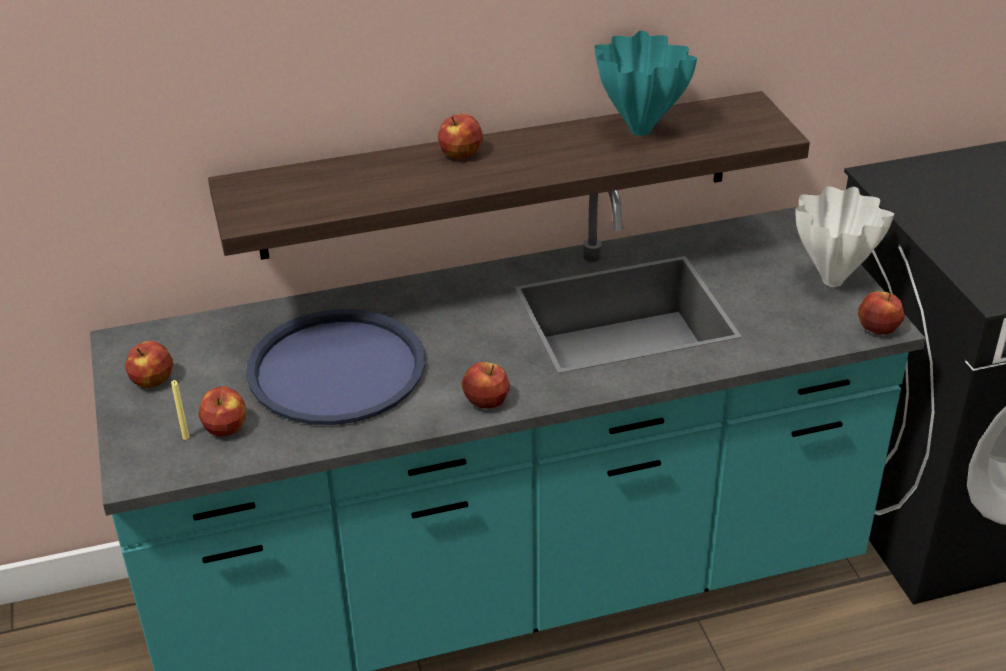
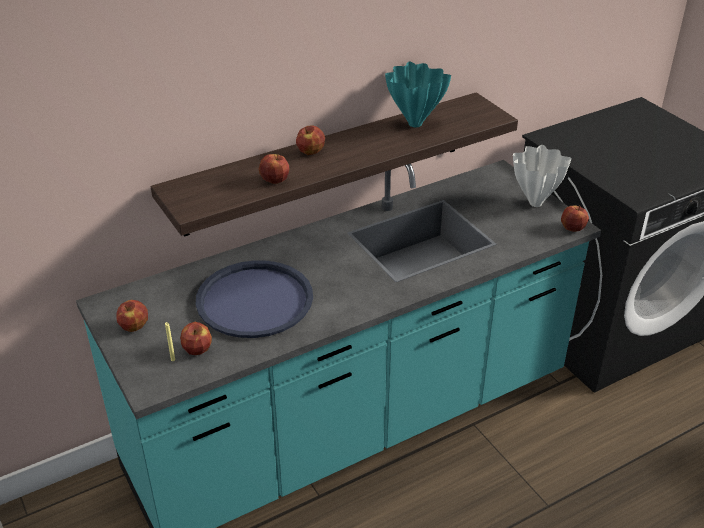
camera: 15 degrees left, 0 degrees up
apple [461,362,510,409] -> apple moved to [259,154,289,184]

